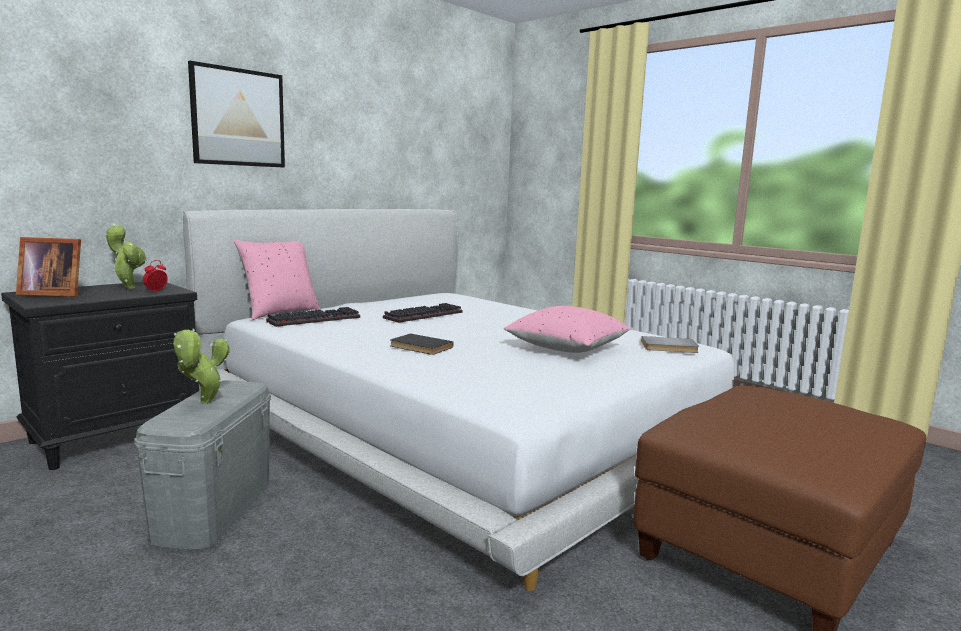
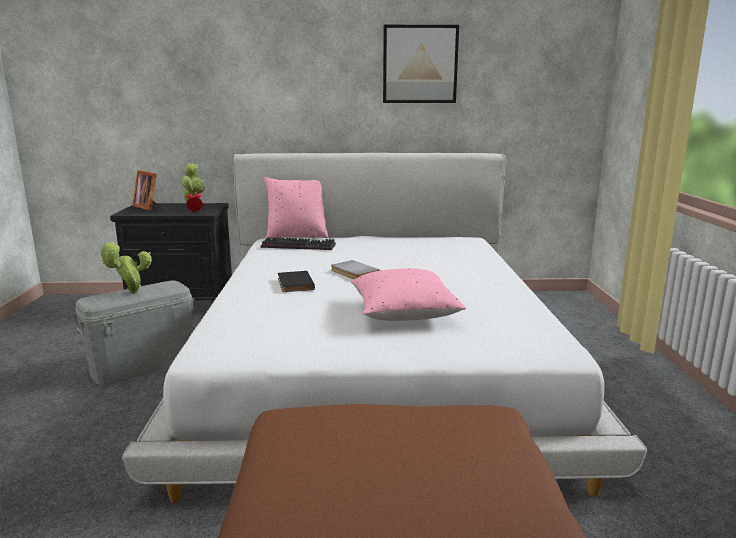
camera: 45 degrees right, 5 degrees up
picture [188,61,285,168] -> picture moved to [383,25,459,103]
keyboard [383,303,462,323] -> none
grey book [641,336,699,353] -> grey book moved to [331,260,380,279]

